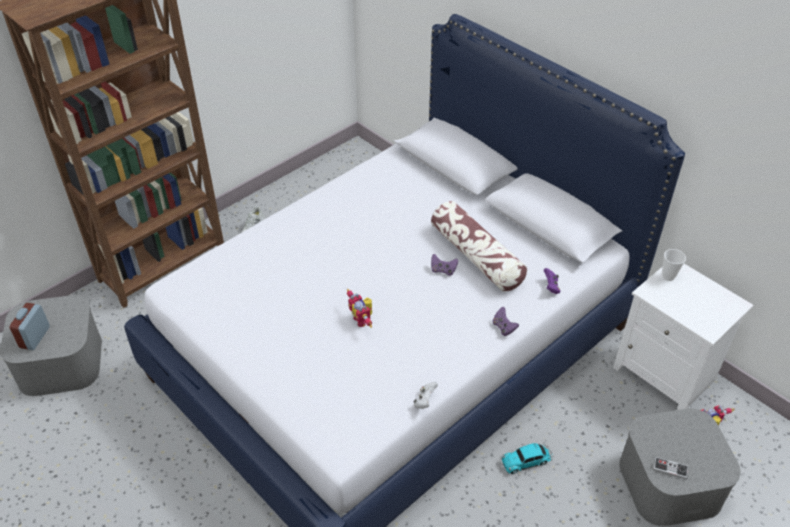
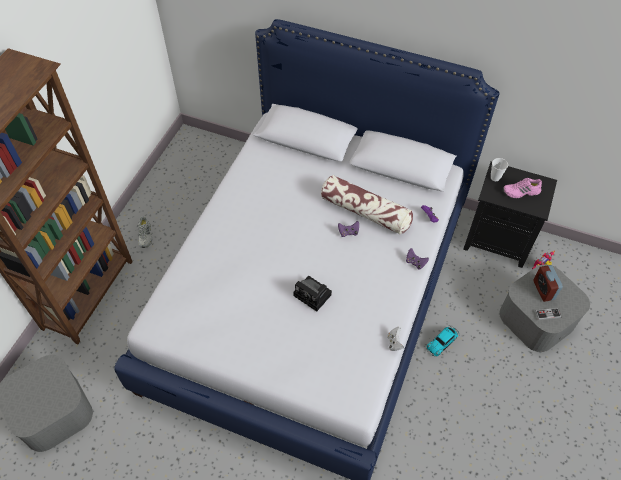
camera: 25 degrees left, 10 degrees up
alarm clock [9,303,50,350] -> alarm clock moved to [533,265,563,302]
toy robot [347,289,372,328] -> camera [293,276,332,312]
white nightstand [613,264,753,410] -> black nightstand [463,161,557,268]
none -> pink shoe [503,178,542,198]

